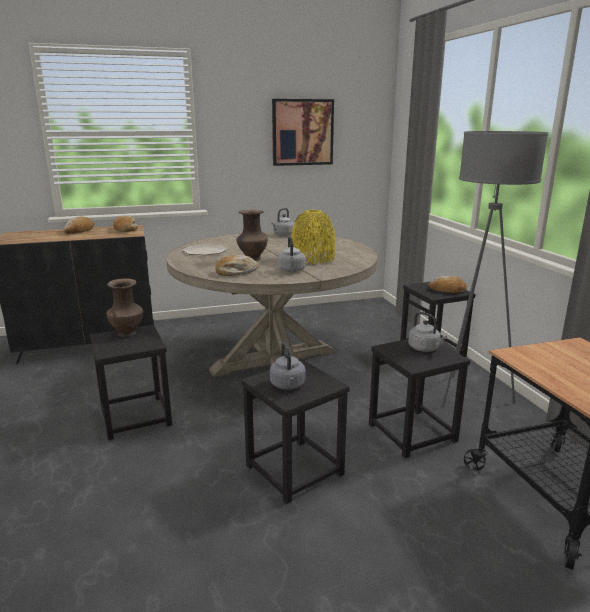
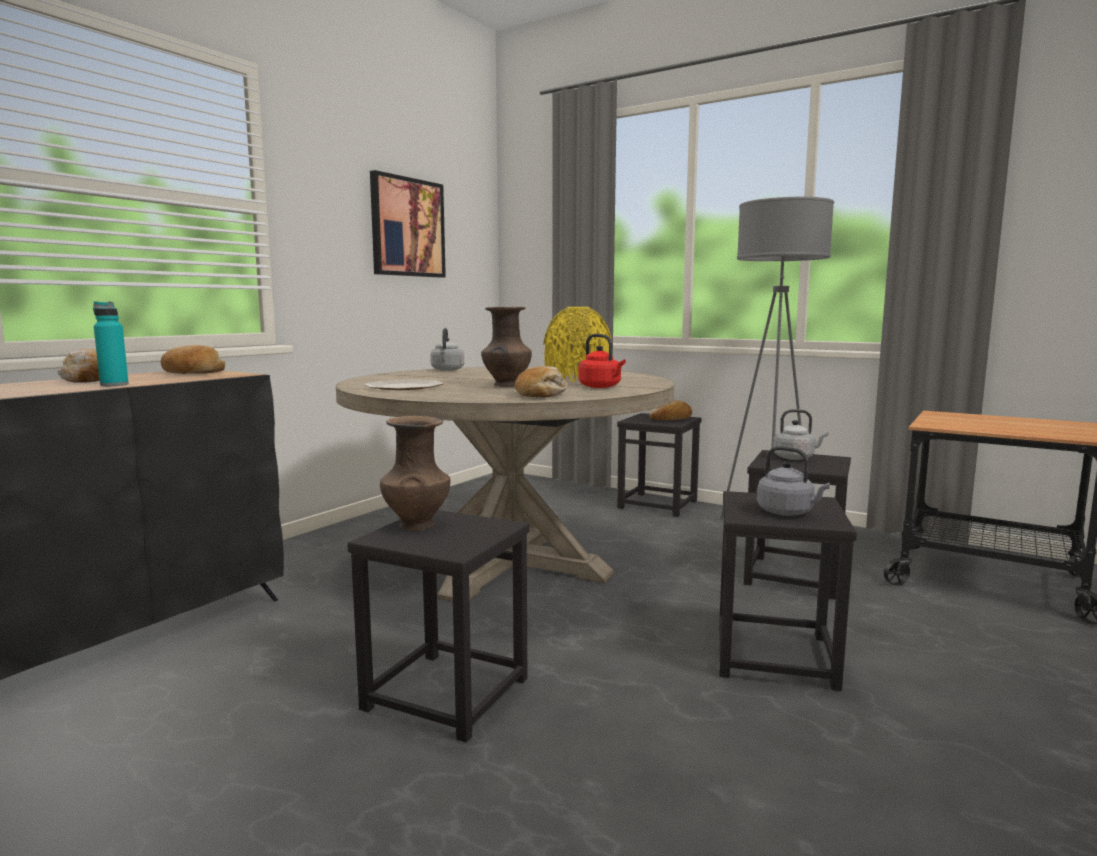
camera: 40 degrees left, 10 degrees down
grey kettle [278,236,306,272] -> red kettle [578,334,626,388]
none -> turquoise bottle [93,301,129,386]

